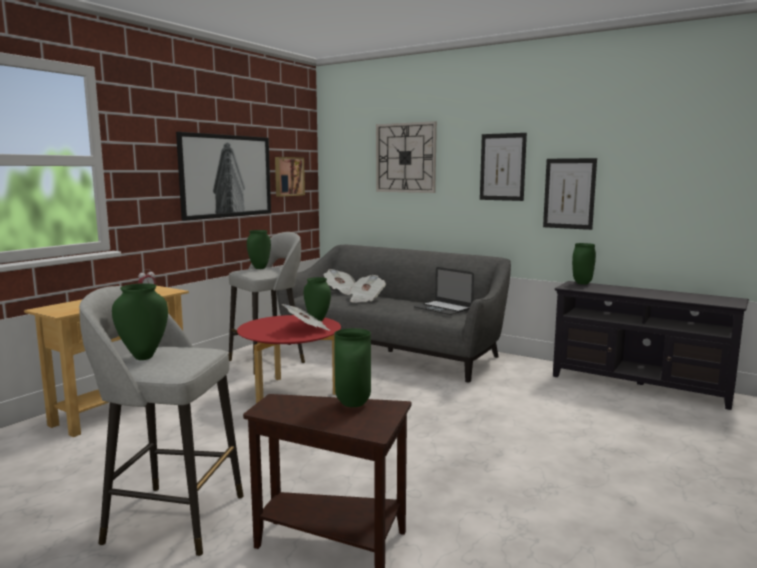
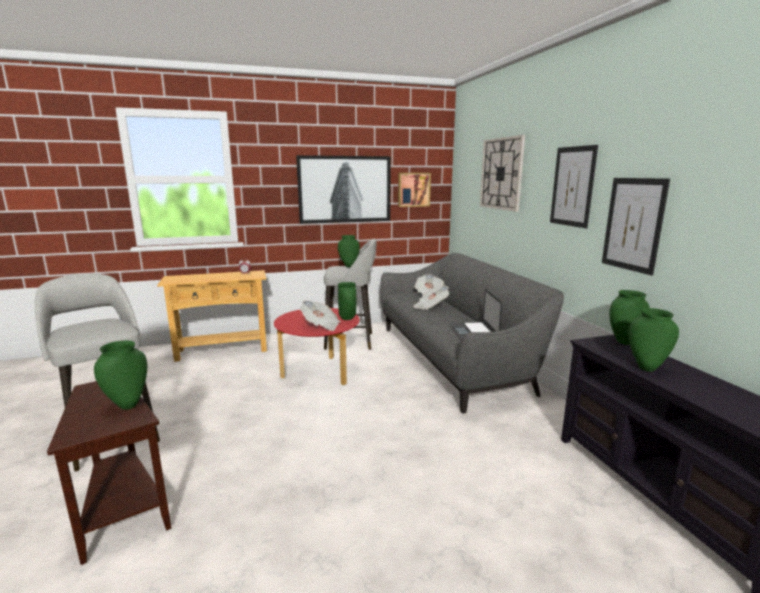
camera: 40 degrees right, 5 degrees up
green vase [112,283,168,360] -> green vase moved to [629,308,679,372]

